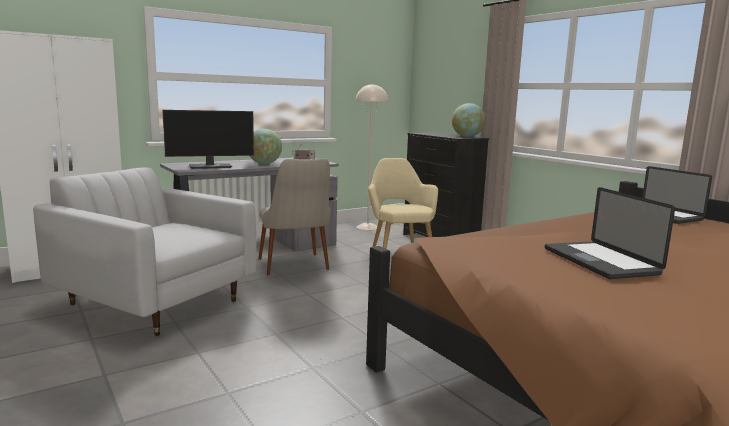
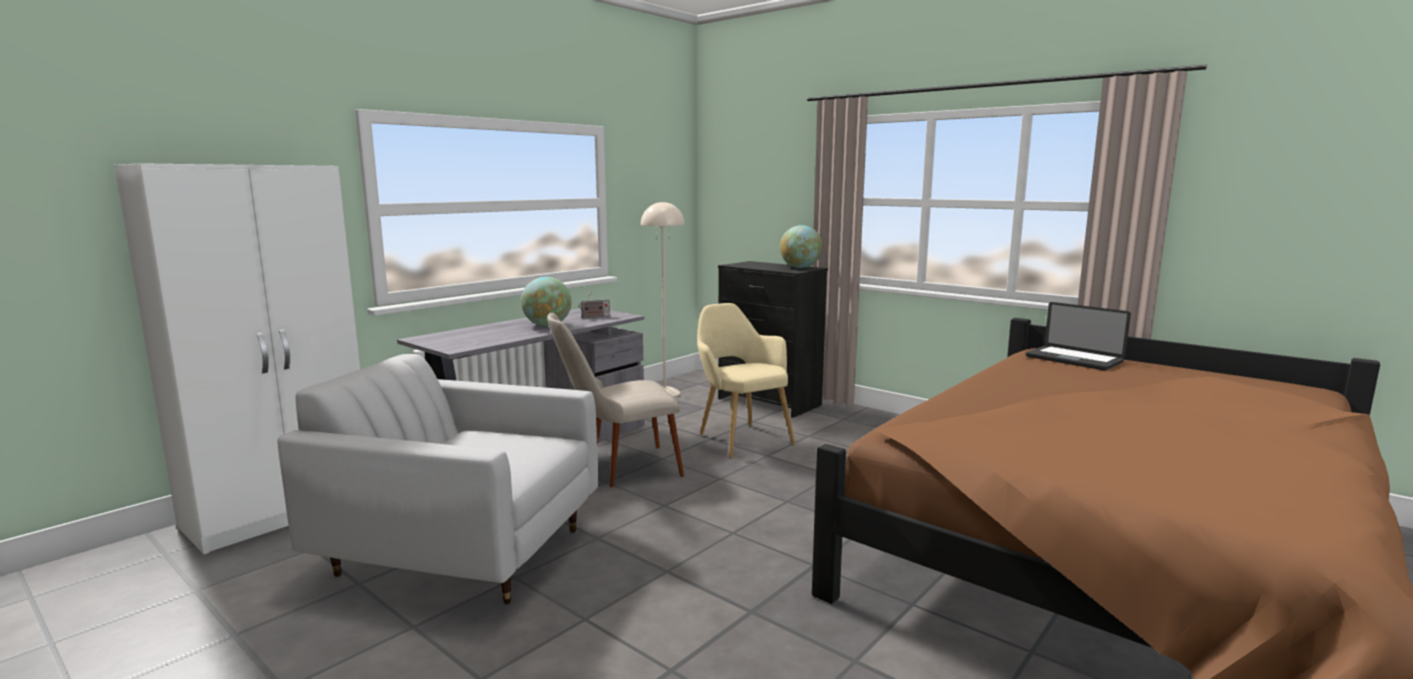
camera: 15 degrees left, 0 degrees up
monitor [162,110,254,169] -> none
beige chair [259,159,330,275] -> beige chair turned 105 degrees clockwise [547,313,684,487]
laptop [545,187,675,279] -> none

